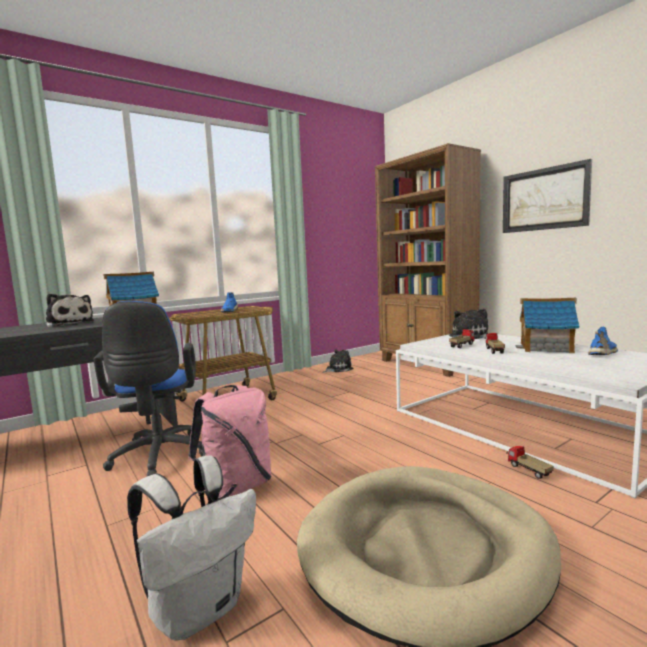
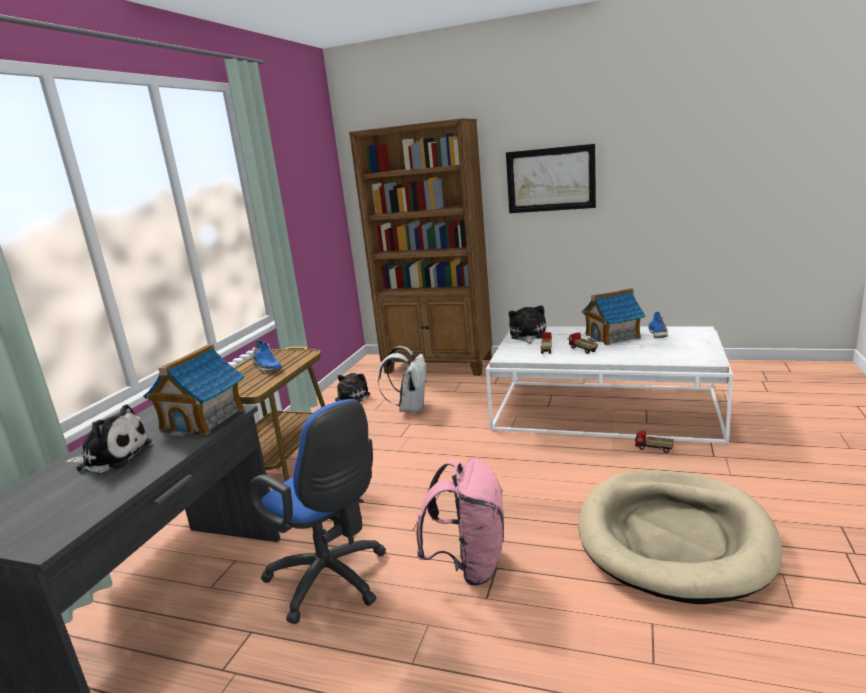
camera: 35 degrees left, 10 degrees up
white backpack [127,456,256,640] -> white backpack moved to [378,346,426,413]

